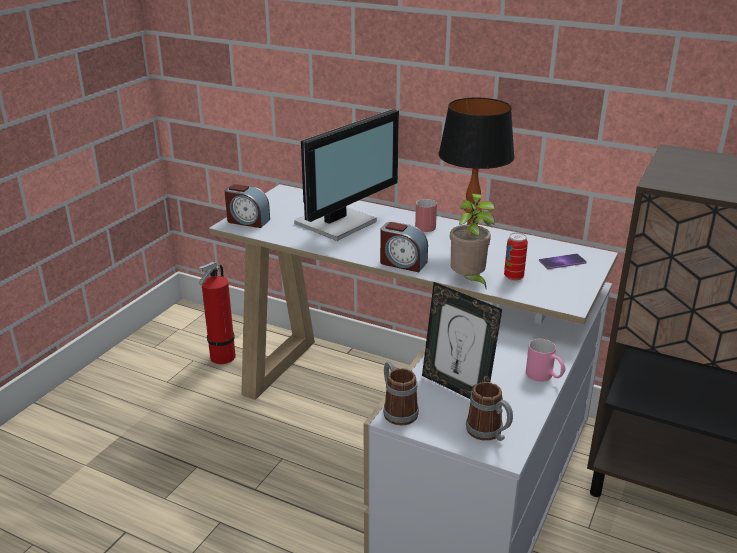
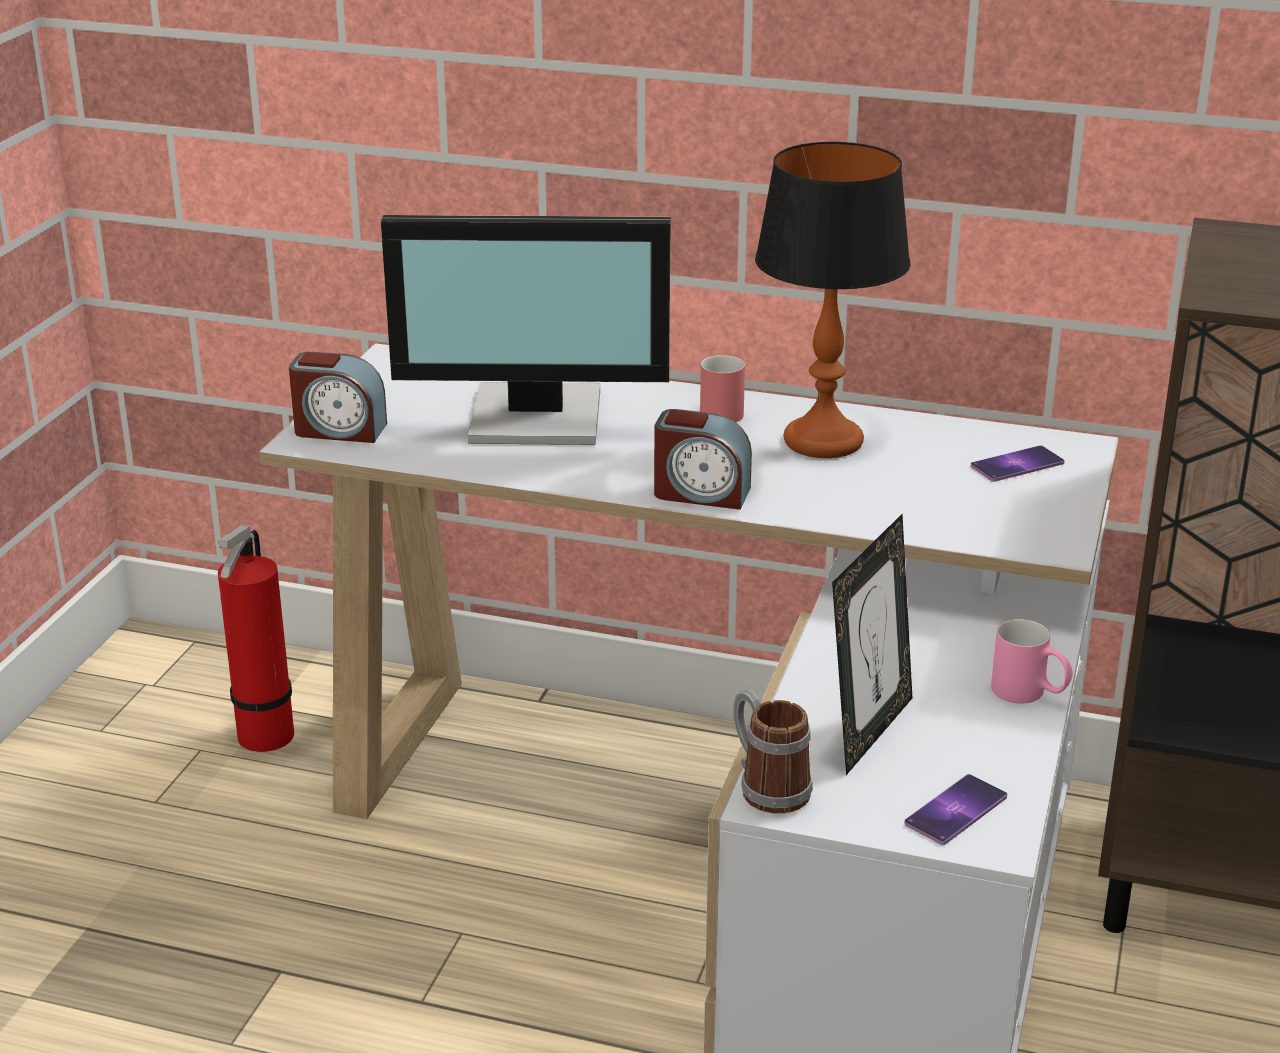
camera: 10 degrees left, 0 degrees up
monitor [294,109,399,241] -> monitor turned 60 degrees clockwise [381,215,671,445]
picture frame [422,282,502,399] -> picture frame turned 90 degrees counterclockwise [832,514,912,775]
potted plant [450,193,495,288] -> none
mug [466,382,513,441] -> phone [904,774,1007,845]
can [504,233,528,281] -> none

